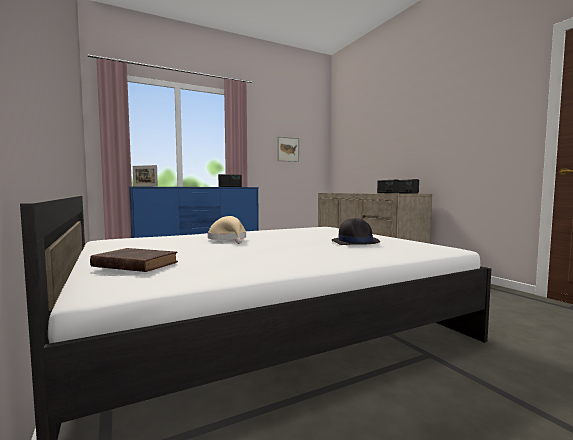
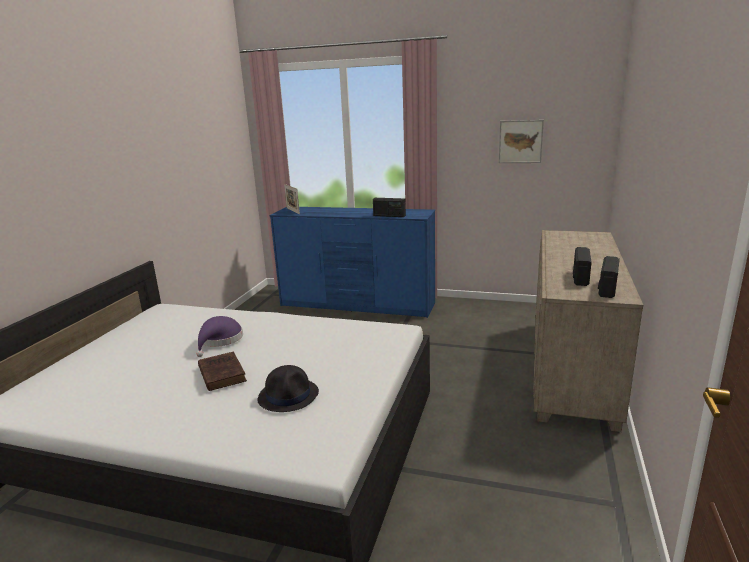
camera: 45 degrees right, 15 degrees up
brown book [90,248,178,272] -> brown book moved to [198,352,247,391]
beige hat [208,216,246,244] -> purple hat [196,316,243,357]

